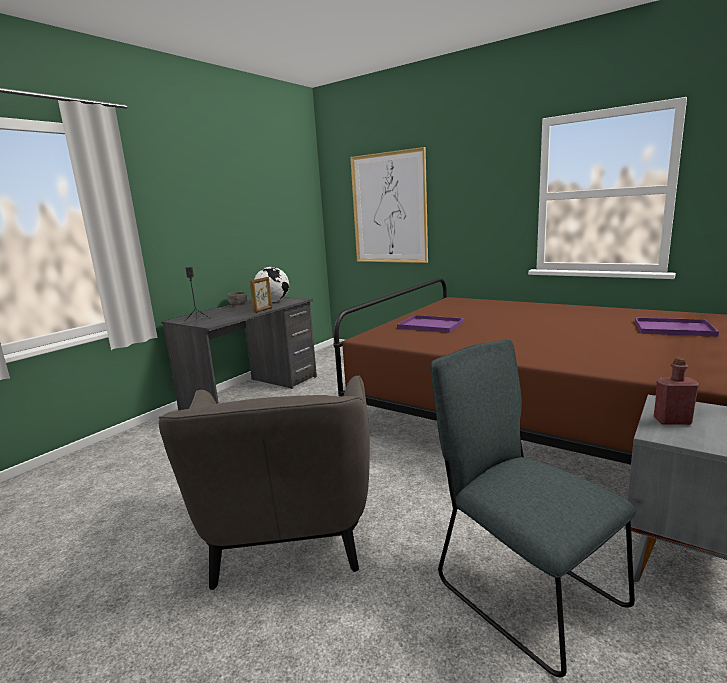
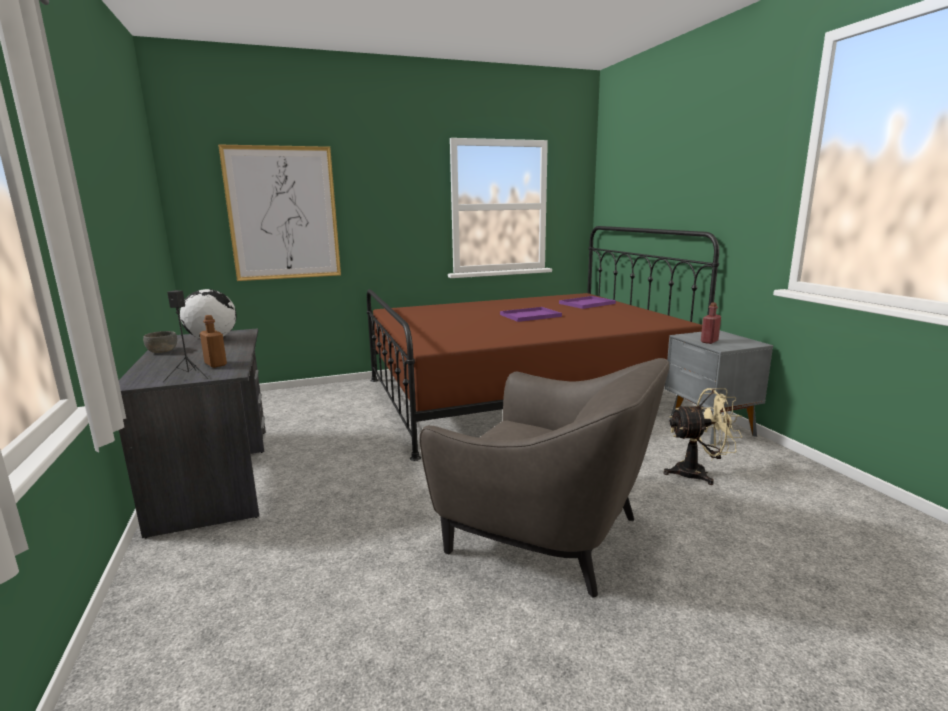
camera: 55 degrees left, 0 degrees up
picture frame [250,277,272,313] -> none
purple tray [397,315,464,333] -> purple tray moved to [500,307,562,322]
grey chair [430,339,636,678] -> beige fan [663,388,742,485]
none -> brown bottle [200,315,227,368]

